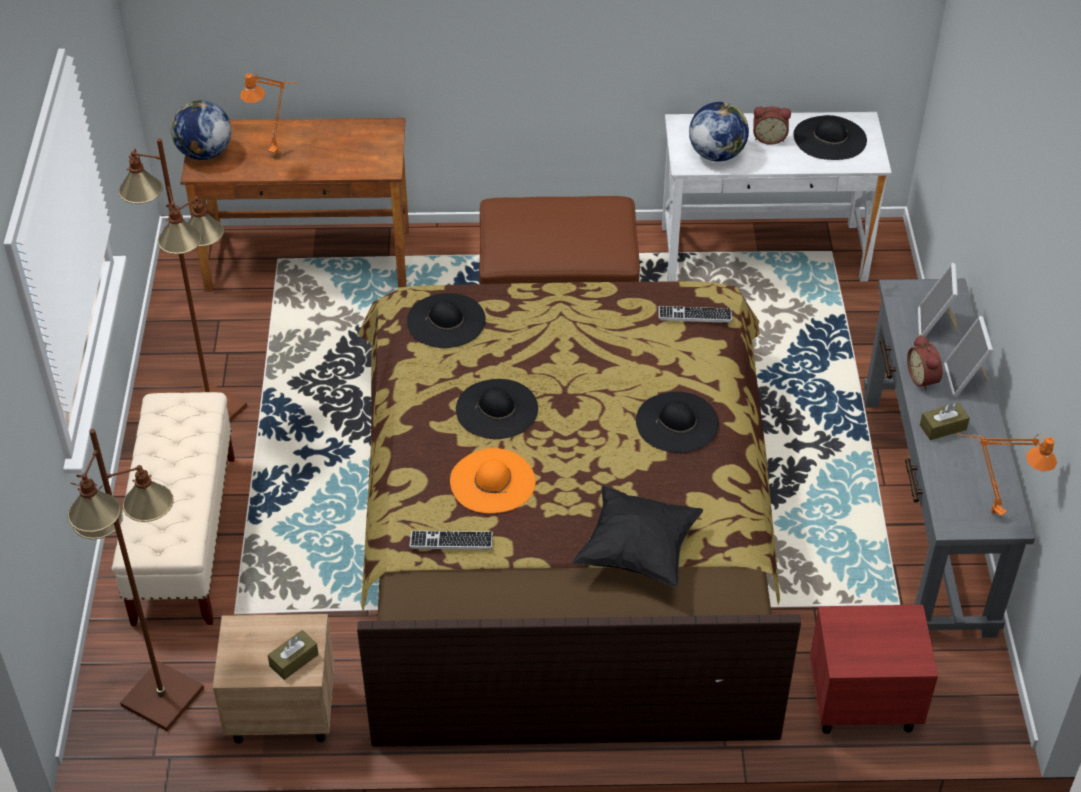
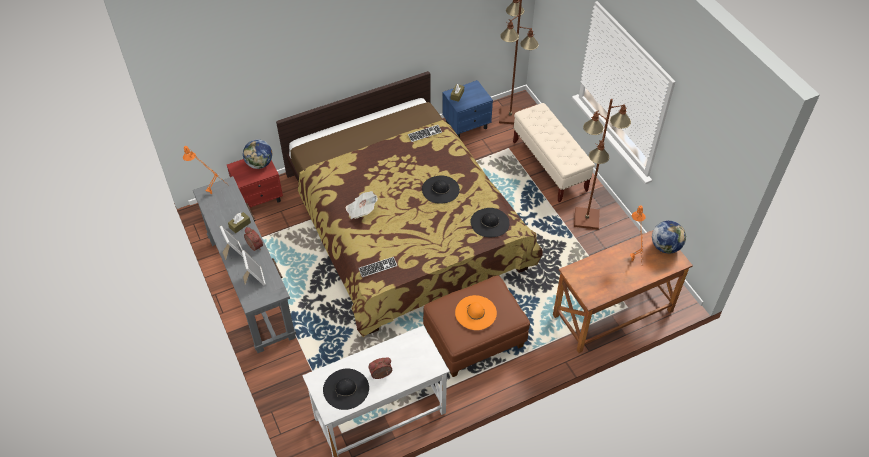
camera: 155 degrees right, 5 degrees up
beige nightstand [213,614,334,744] -> blue nightstand [442,80,493,138]
orange hat [450,448,536,513] -> orange hat moved to [455,295,497,330]
black pillow [573,485,703,588] -> none
black hat [636,392,719,453] -> newspaper [346,191,378,219]
globe [689,102,749,162] -> globe moved to [243,139,272,169]

